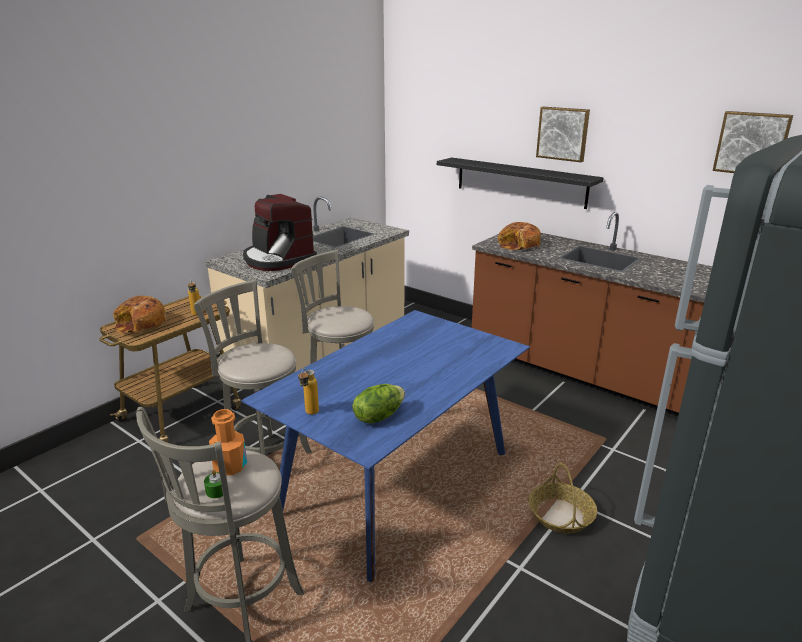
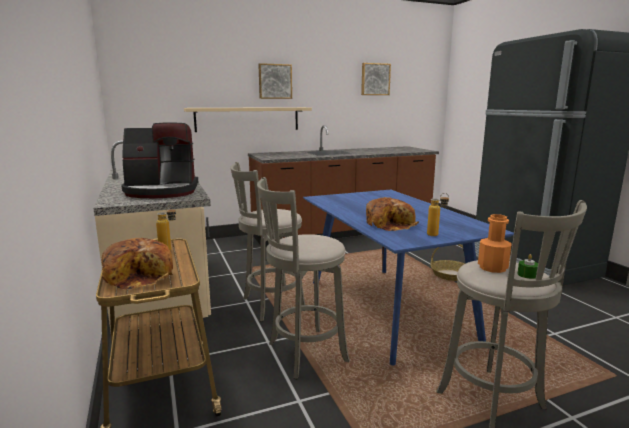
camera: 60 degrees left, 10 degrees down
lettuce [353,384,405,423] -> none
black shelf [437,158,603,209] -> beige shelf [184,107,312,132]
bread [498,222,541,250] -> bread moved to [366,197,419,231]

